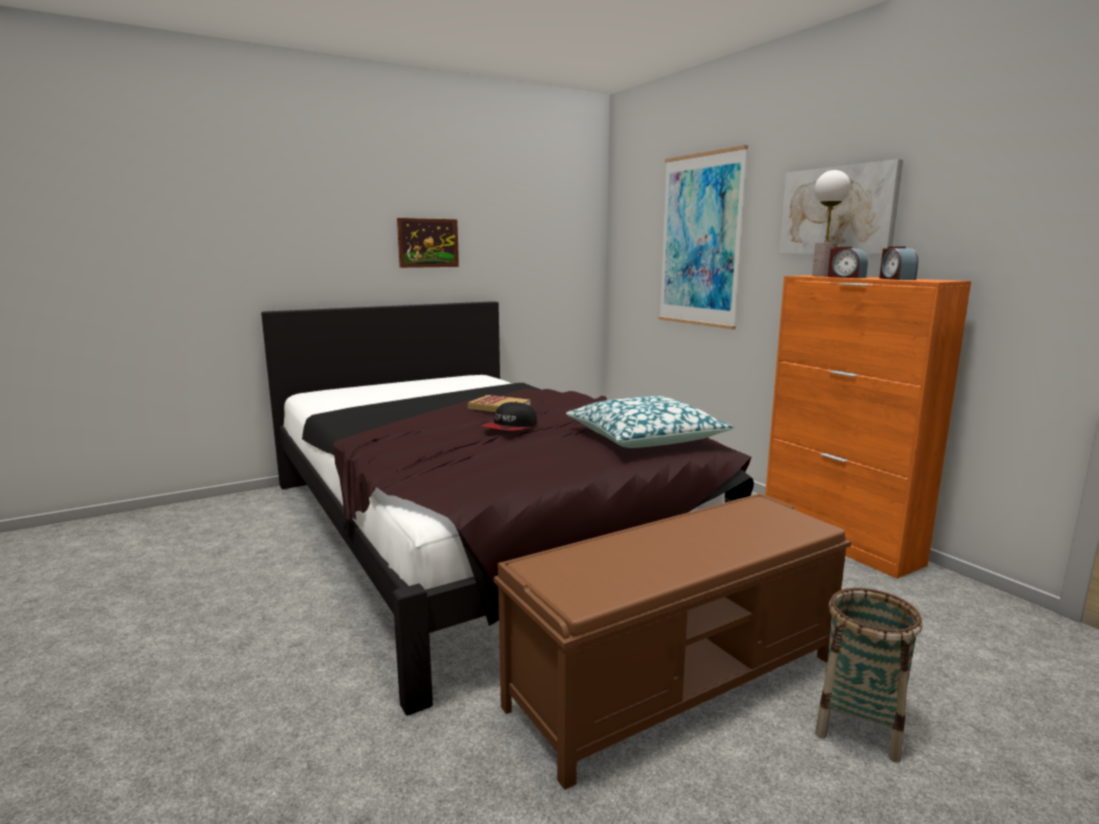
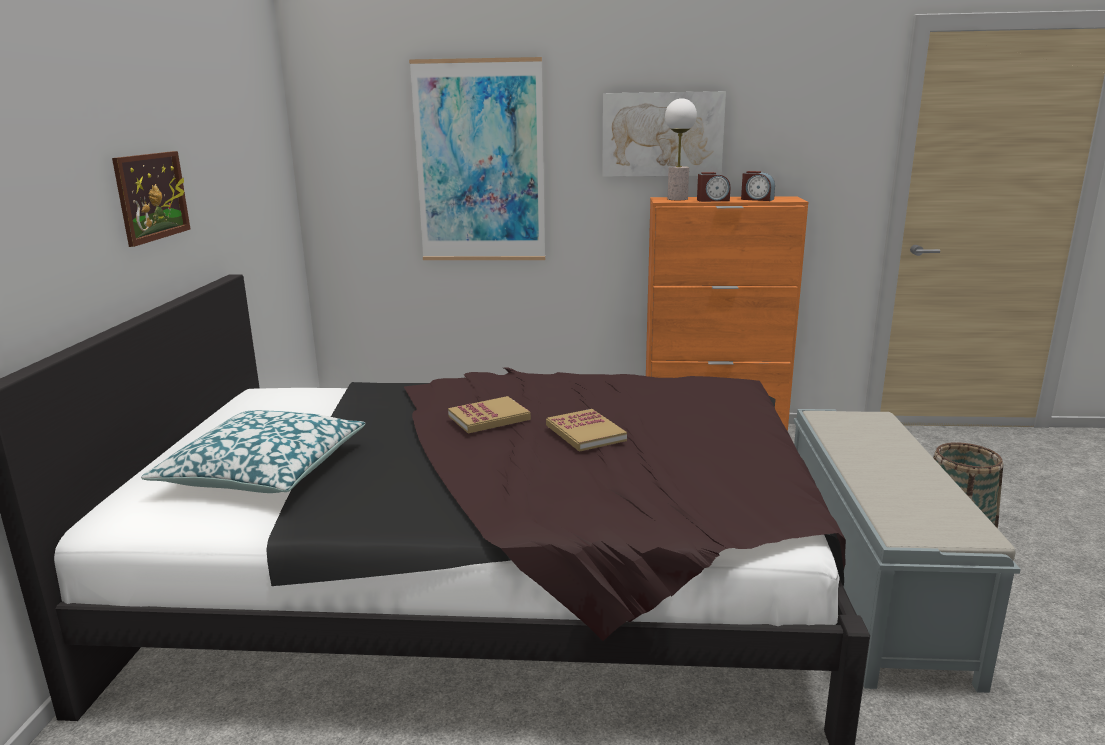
camera: 55 degrees left, 5 degrees up
cap [482,402,537,431] -> book [546,409,627,452]
brown bench [494,493,851,790] -> grey bench [794,409,1021,693]
pillow [566,396,733,448] -> pillow moved to [141,410,366,493]

